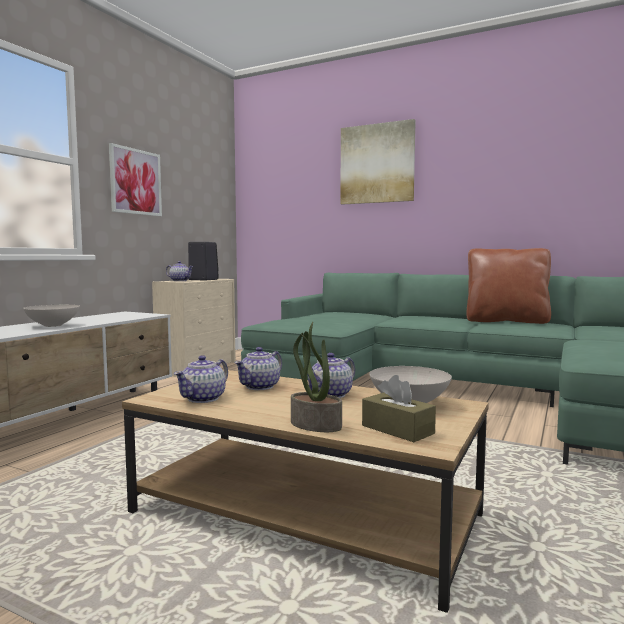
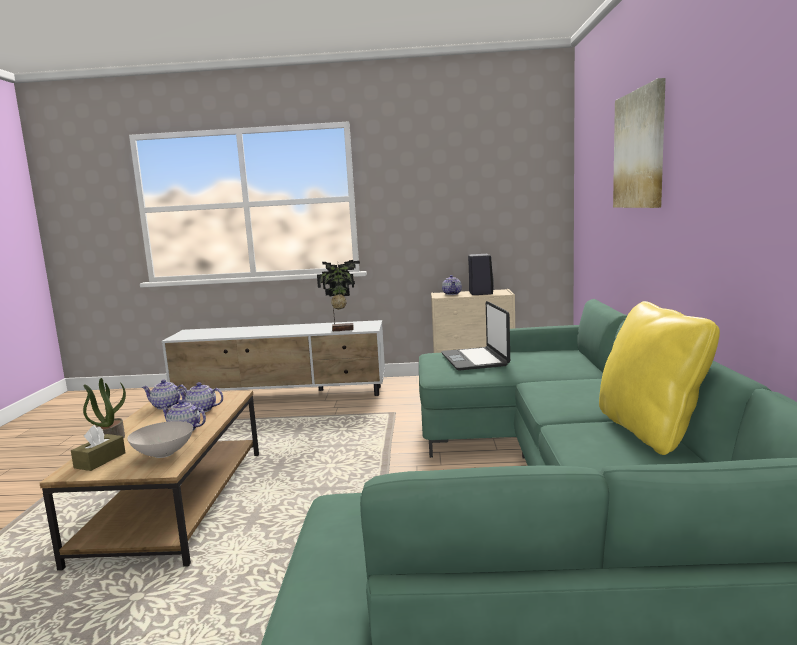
camera: 65 degrees right, 5 degrees up
white bowl [23,305,80,327] -> none
picture [109,143,162,216] -> none
brown pillow [466,248,551,324] -> yellow pillow [599,301,720,455]
none -> potted plant [317,260,360,331]
none -> laptop [442,301,510,371]

